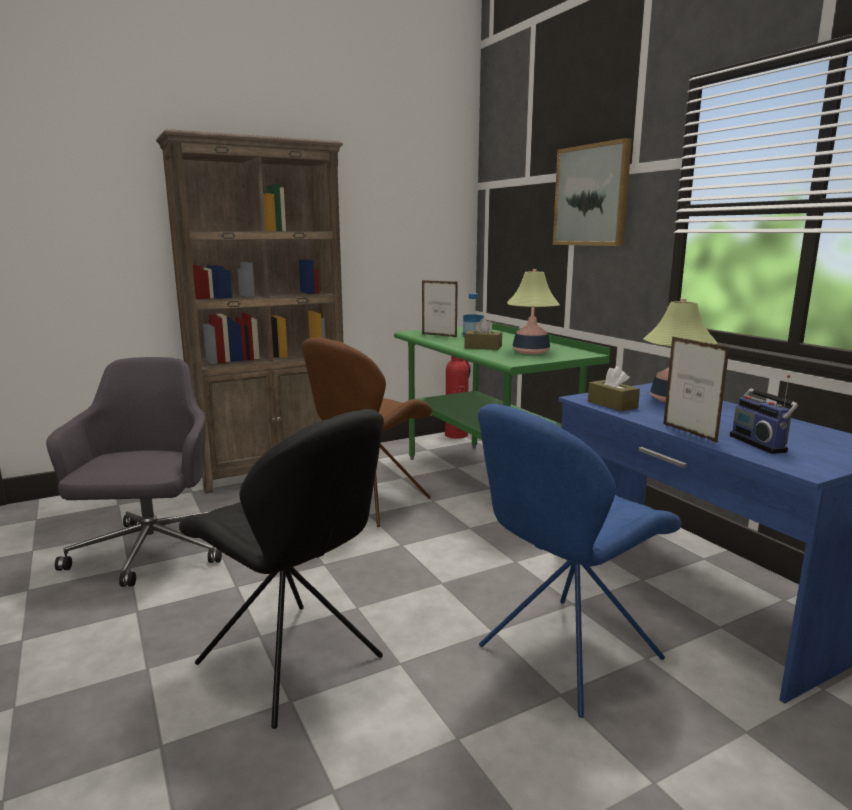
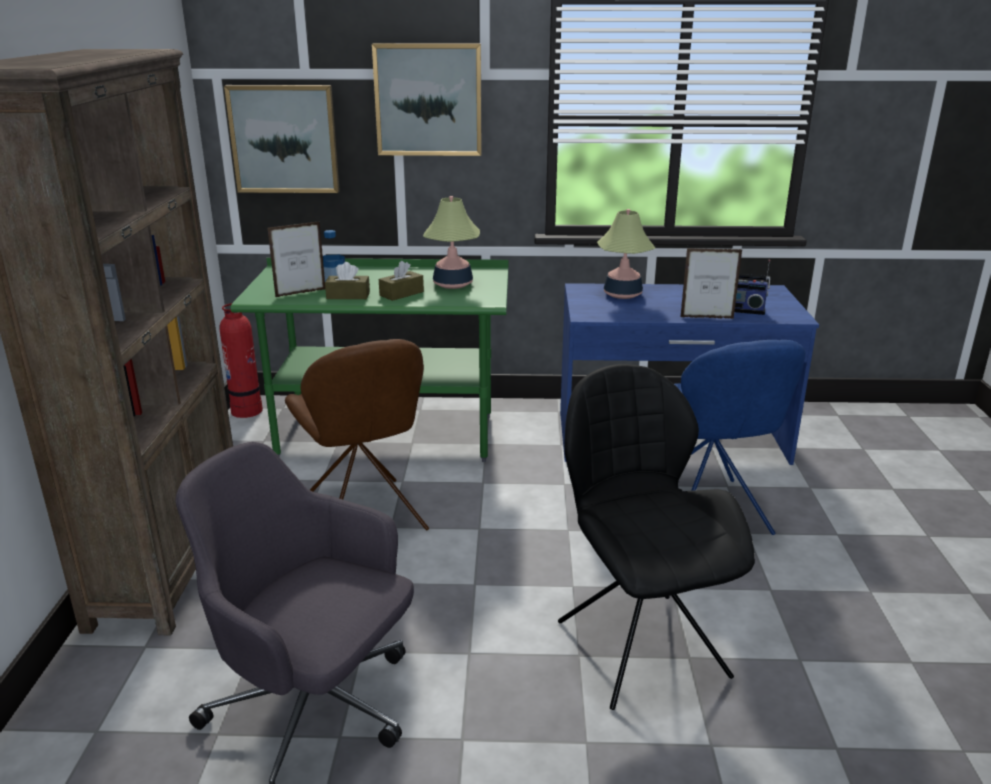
camera: 60 degrees left, 10 degrees up
black chair [179,409,384,729] -> black chair turned 90 degrees counterclockwise [558,364,755,710]
brown tissue box [588,366,640,411] -> brown tissue box moved to [325,262,370,299]
none -> picture [224,85,340,193]

